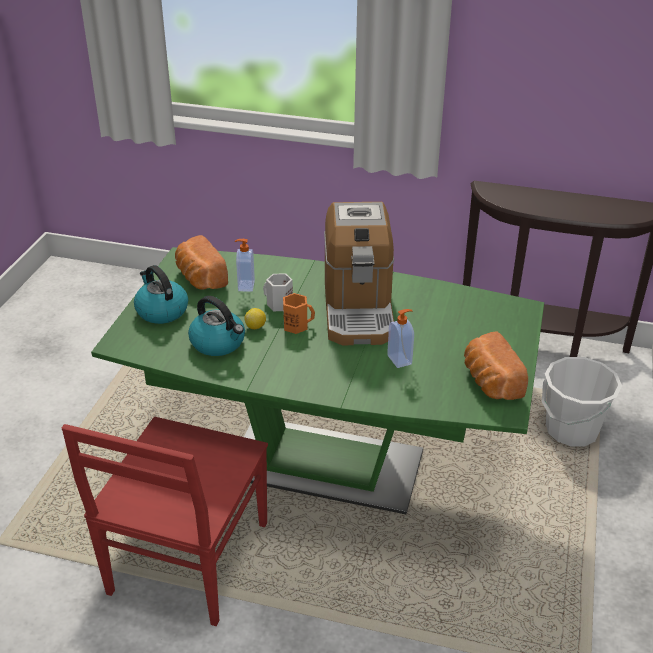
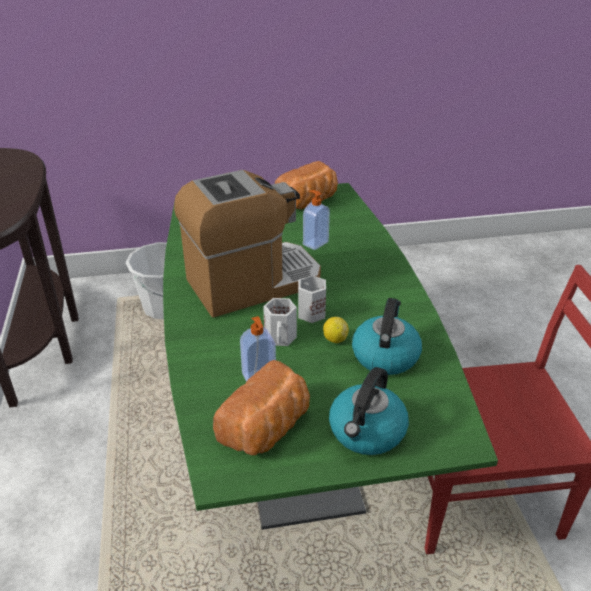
camera: 115 degrees left, 0 degrees up
orange mug [283,293,315,334] -> white mug [298,275,326,323]

